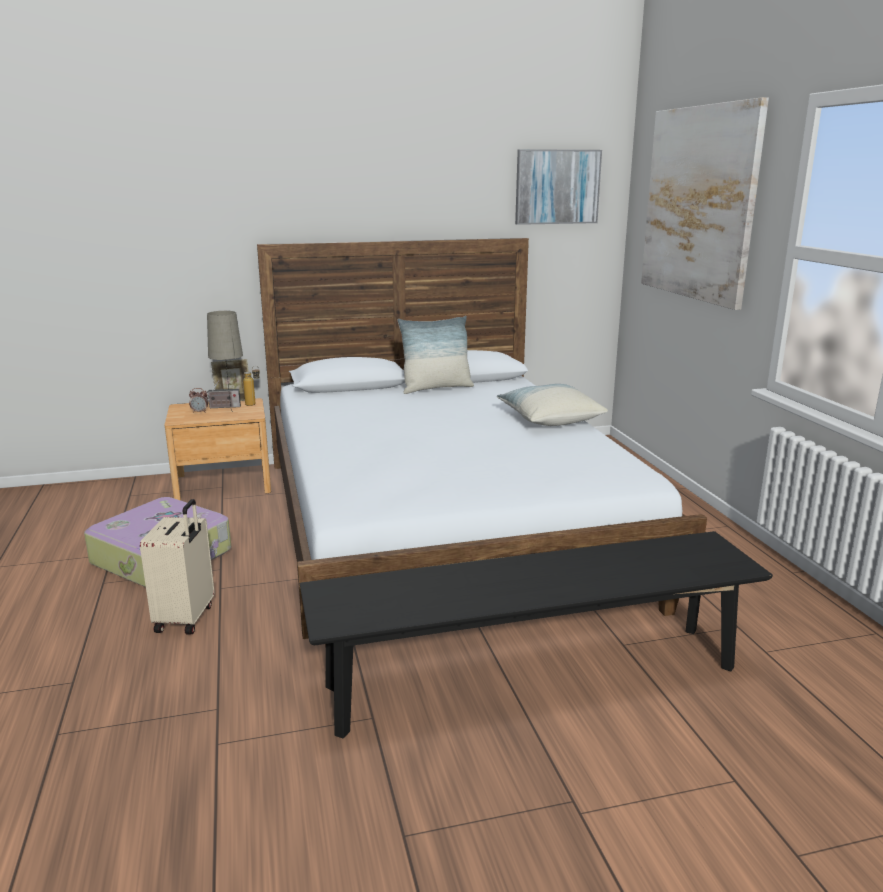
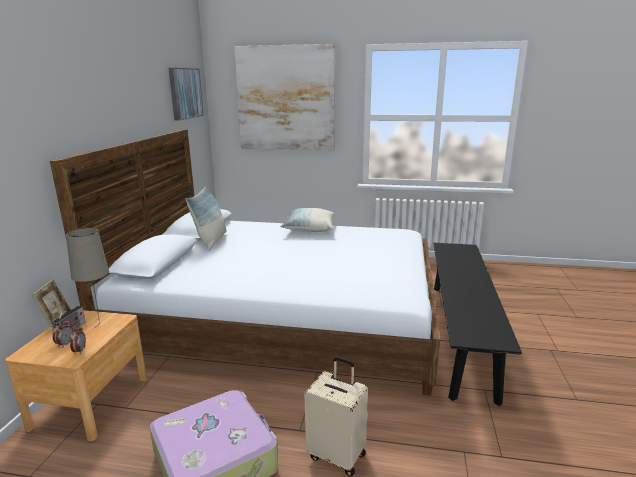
camera: 65 degrees left, 0 degrees up
bottle [243,366,260,406] -> none
none -> alarm clock [70,325,86,354]

